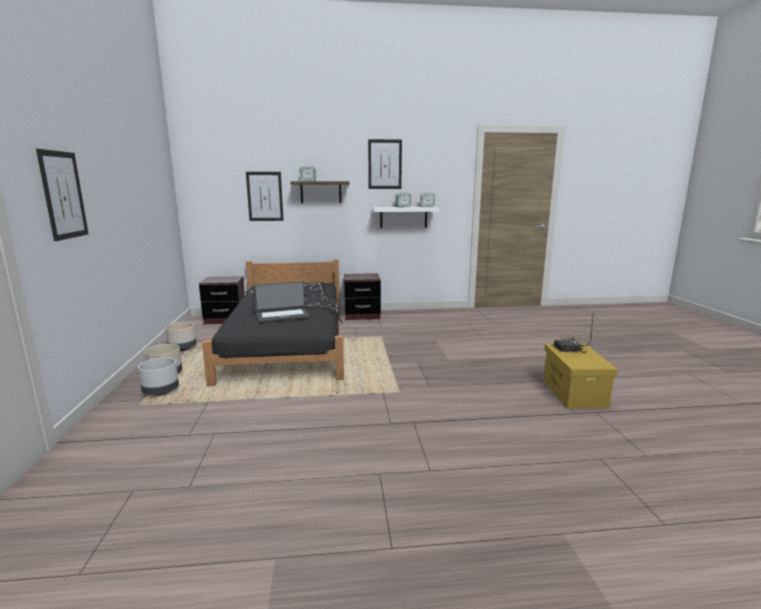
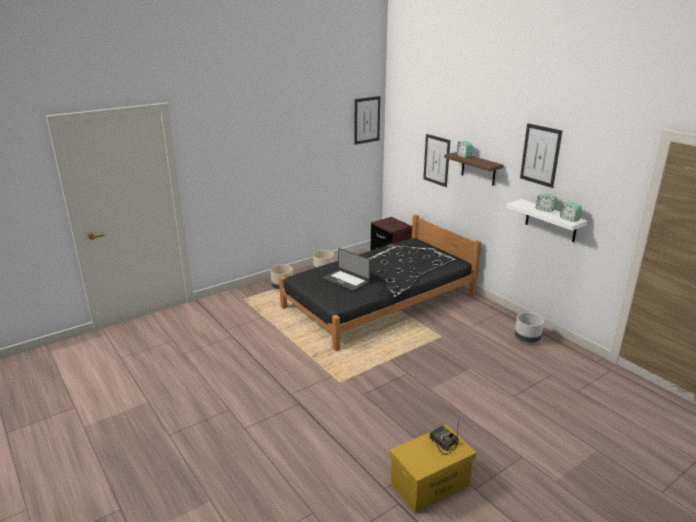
camera: 60 degrees right, 10 degrees up
picture [36,149,89,241] -> picture moved to [354,96,380,145]
grey planter [138,357,179,396] -> grey planter moved to [515,312,544,343]
brown nightstand [344,273,381,320] -> none

